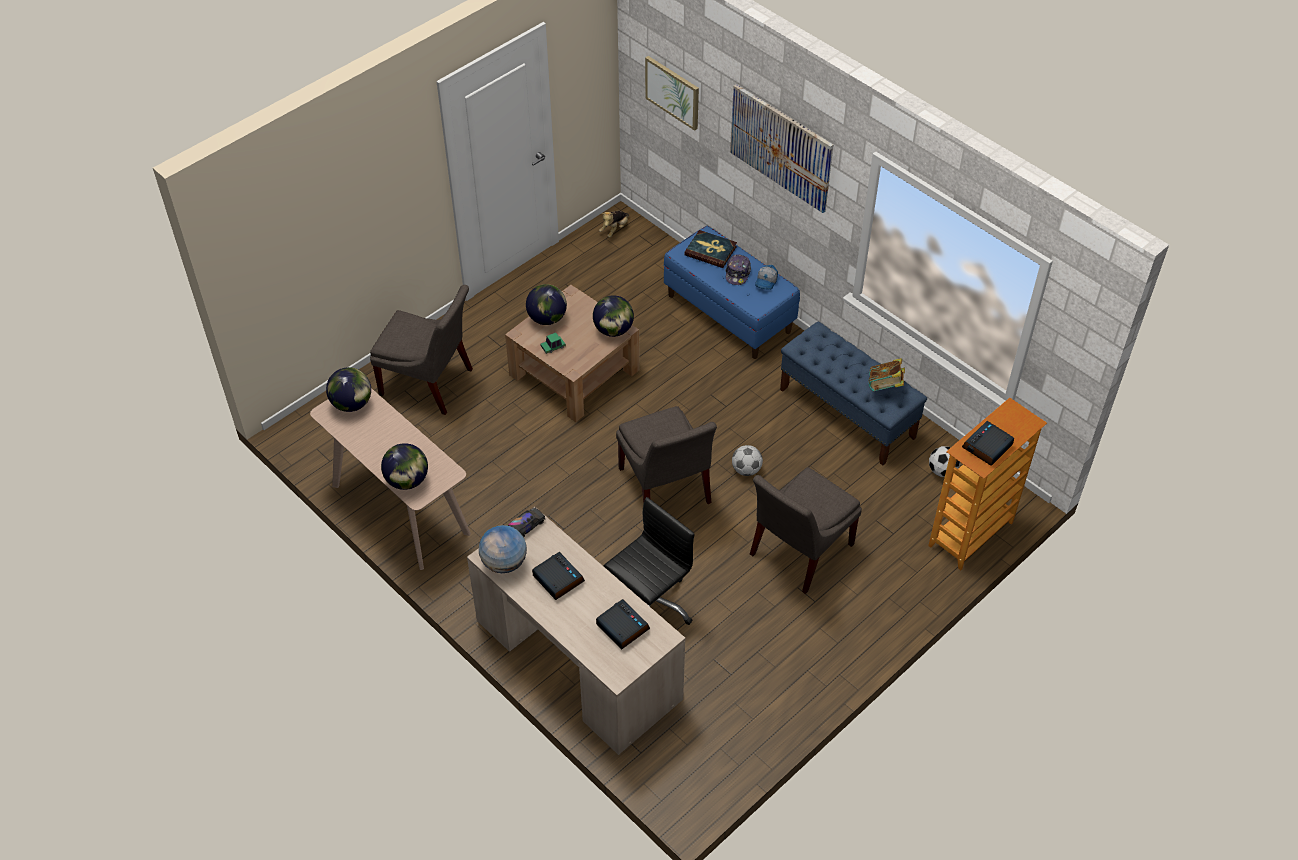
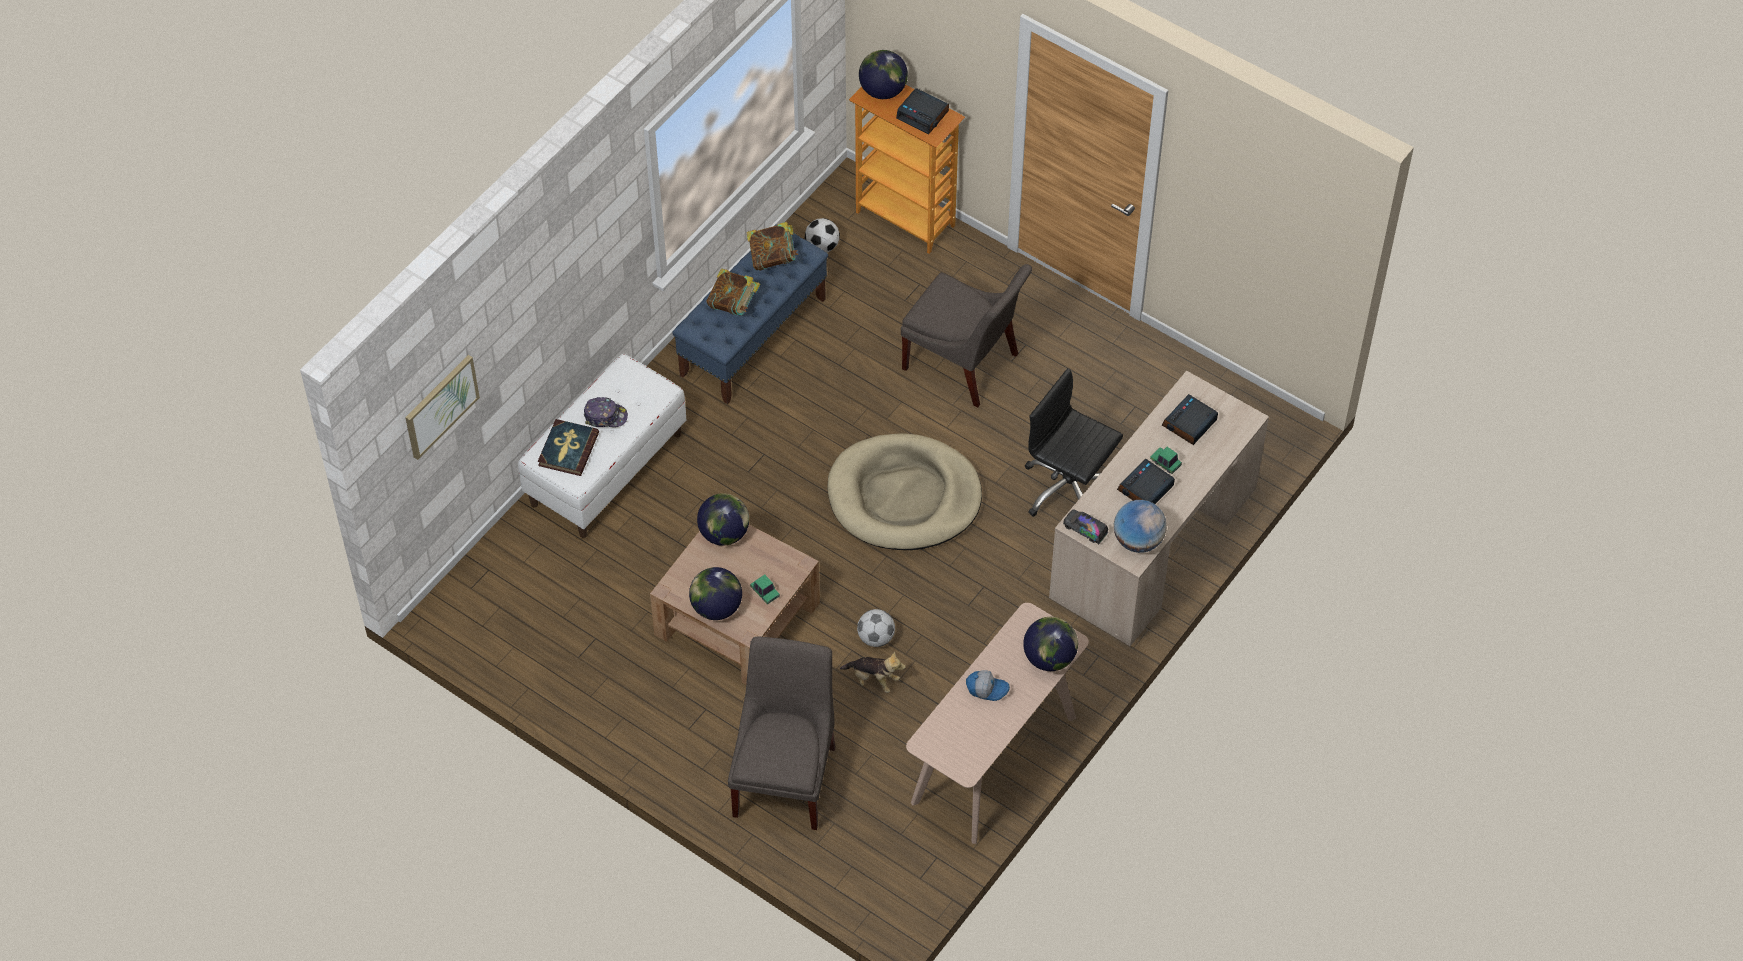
camera: 100 degrees left, 5 degrees up
globe [326,367,371,412] -> globe moved to [859,50,908,99]
plush toy [599,211,629,238] -> plush toy moved to [840,651,906,693]
grey chair [616,406,717,504] -> beige dog bed [827,433,982,550]
blue bench [664,226,800,359] -> white bench [518,354,686,538]
picture [730,84,833,213] -> none
football [732,445,763,476] -> football moved to [857,609,895,647]
cap [755,265,778,290] -> cap moved to [966,670,1010,701]
none -> book [706,268,760,315]
none -> toy car [1150,447,1182,474]

